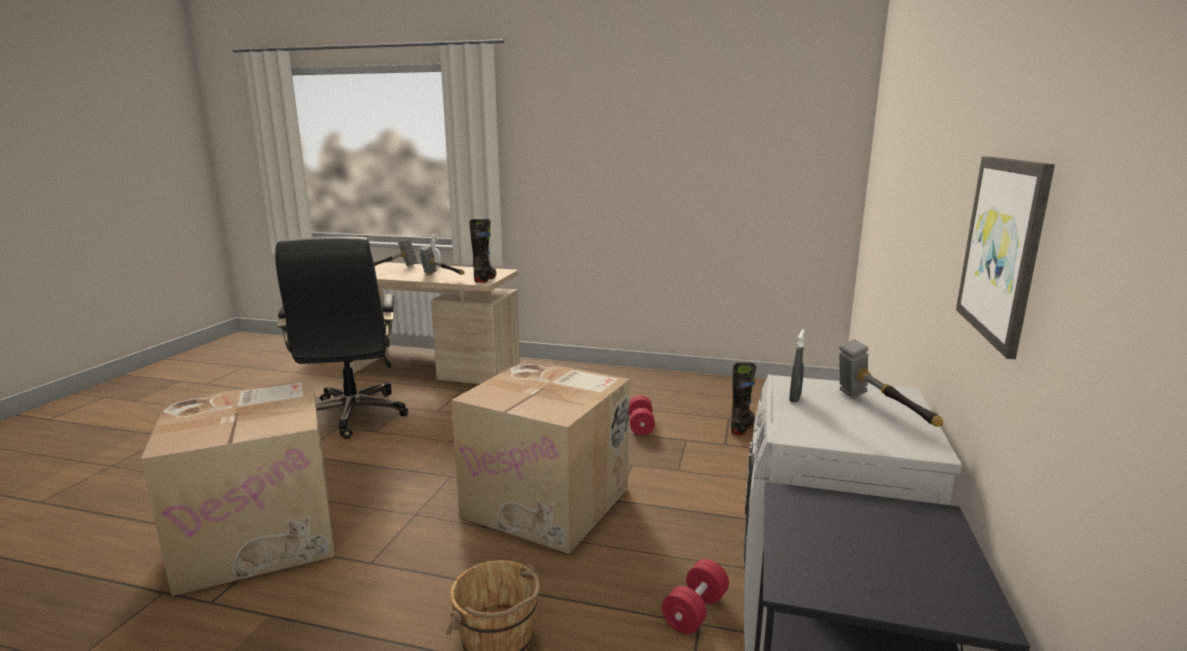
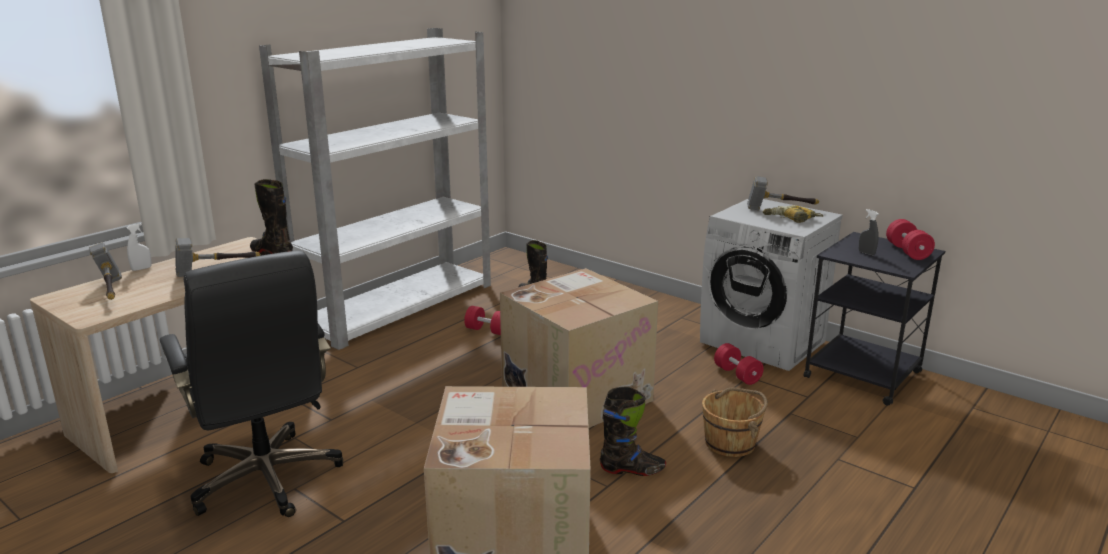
camera: 65 degrees left, 5 degrees up
black office chair [275,237,408,439] -> black office chair turned 45 degrees clockwise [160,250,343,517]
grey spray bottle [789,329,805,402] -> grey spray bottle moved to [859,209,879,255]
picture [956,157,1055,359] -> none
none -> white bookcase [259,28,491,350]
none -> black boot [600,387,666,476]
none -> power drill [763,205,823,223]
none -> red dumbbell [886,219,935,260]

